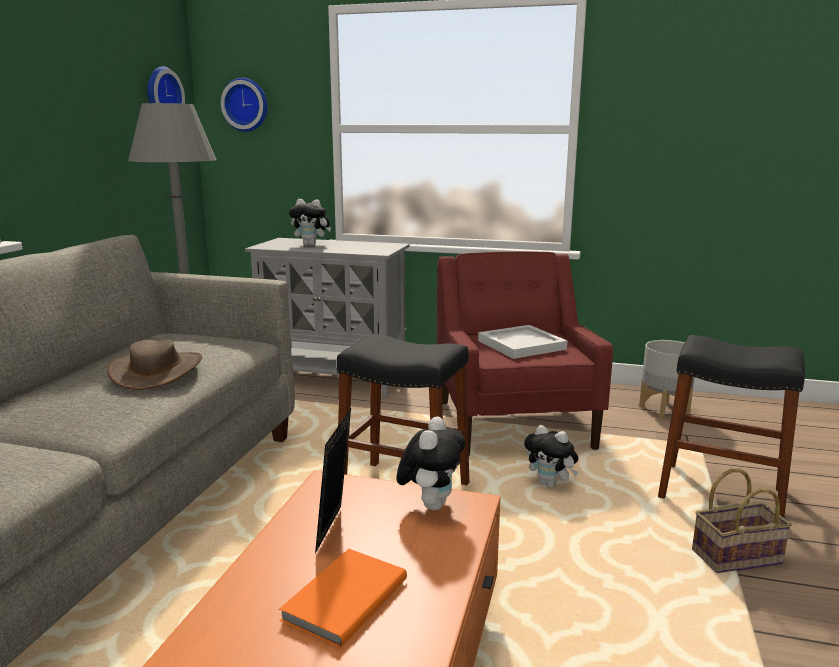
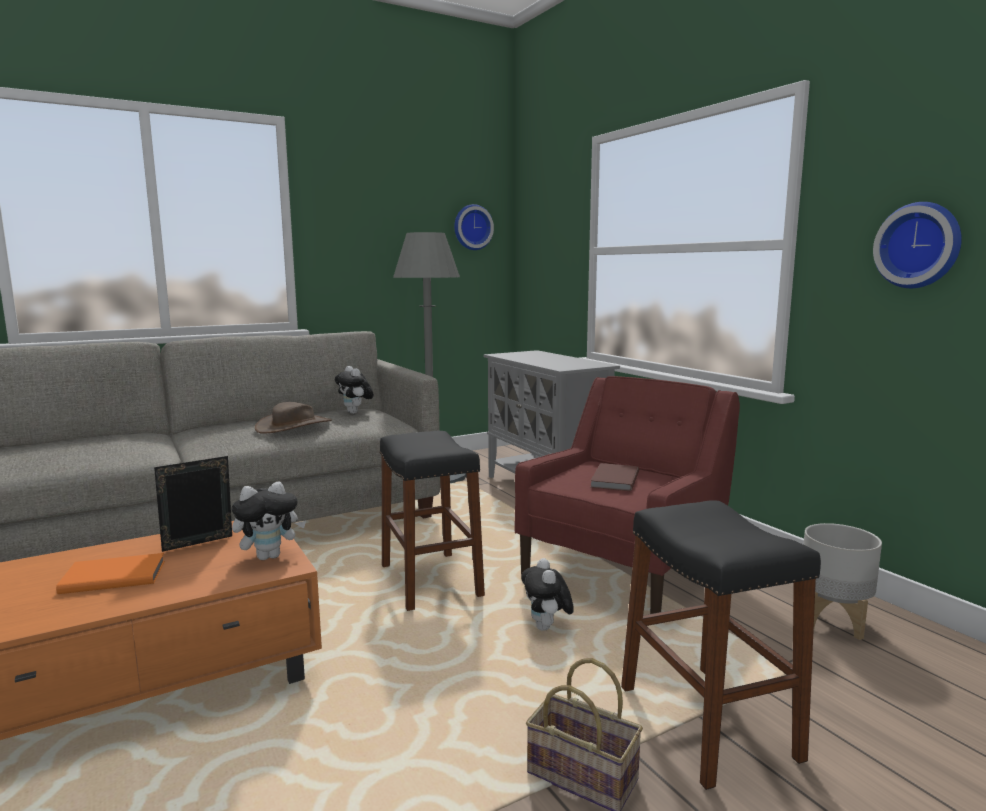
camera: 45 degrees right, 5 degrees down
wall clock [221,78,268,132] -> wall clock moved to [873,202,962,288]
plush toy [289,199,331,246] -> plush toy moved to [335,366,374,414]
white tray [478,325,567,359] -> brown book [590,463,639,491]

